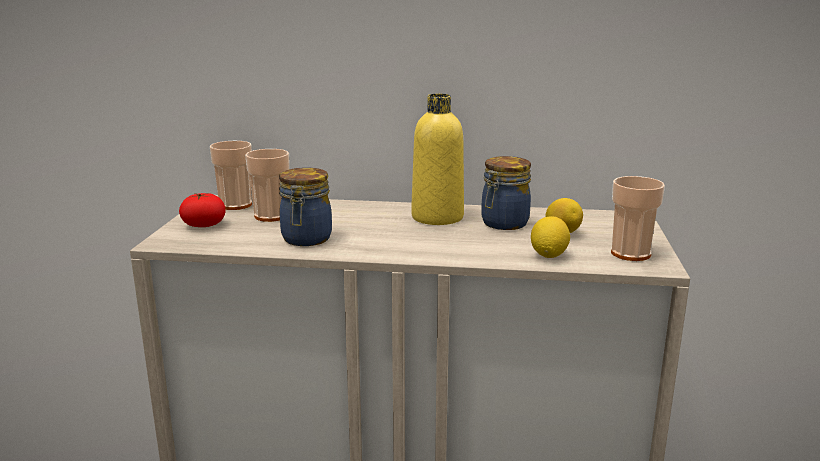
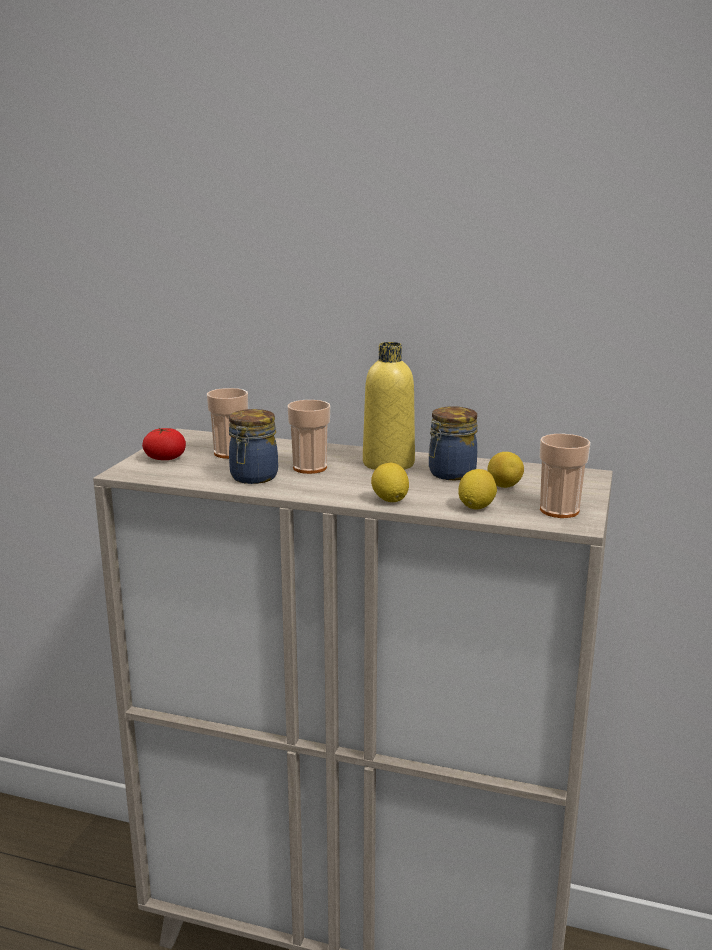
camera: 10 degrees right, 0 degrees up
cup [210,141,252,210] -> cup moved to [288,400,330,474]
none -> lemon [371,463,409,502]

